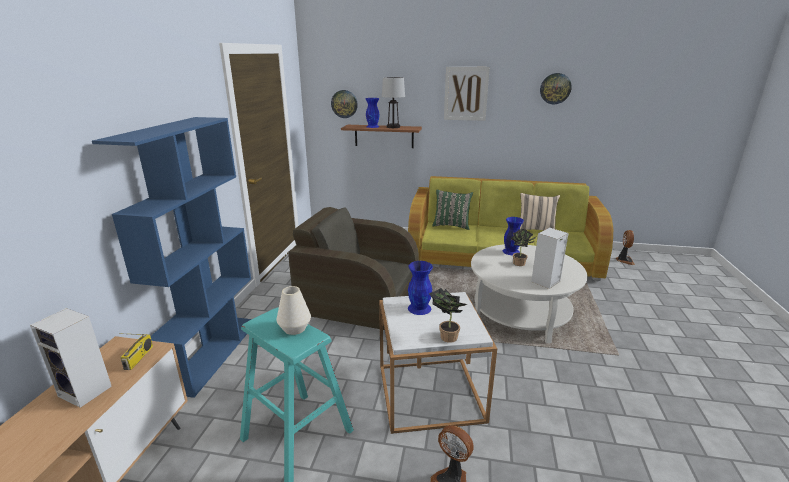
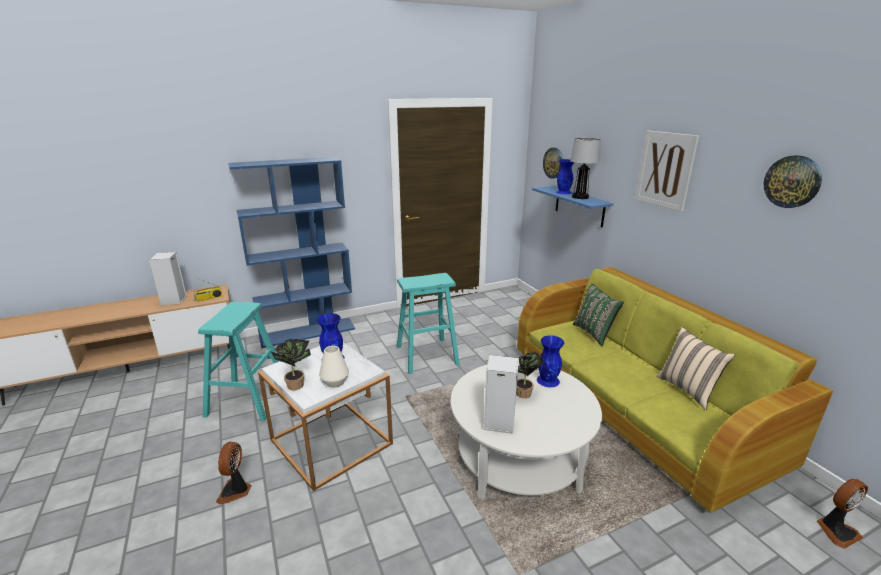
camera: 55 degrees right, 0 degrees up
white vase [276,286,311,335] -> white vase moved to [319,346,349,387]
brown armchair [288,207,419,333] -> turquoise stool [397,273,460,374]
brown shelf [341,125,422,148] -> blue shelf [532,186,614,227]

